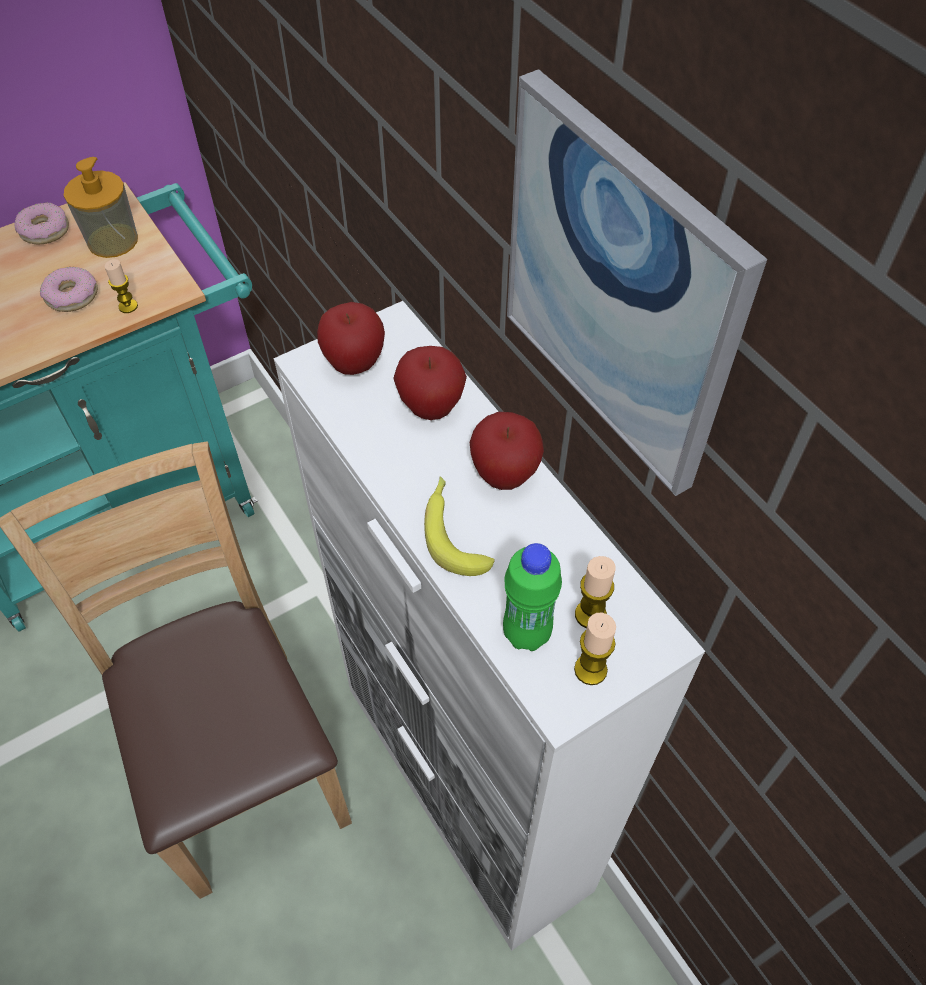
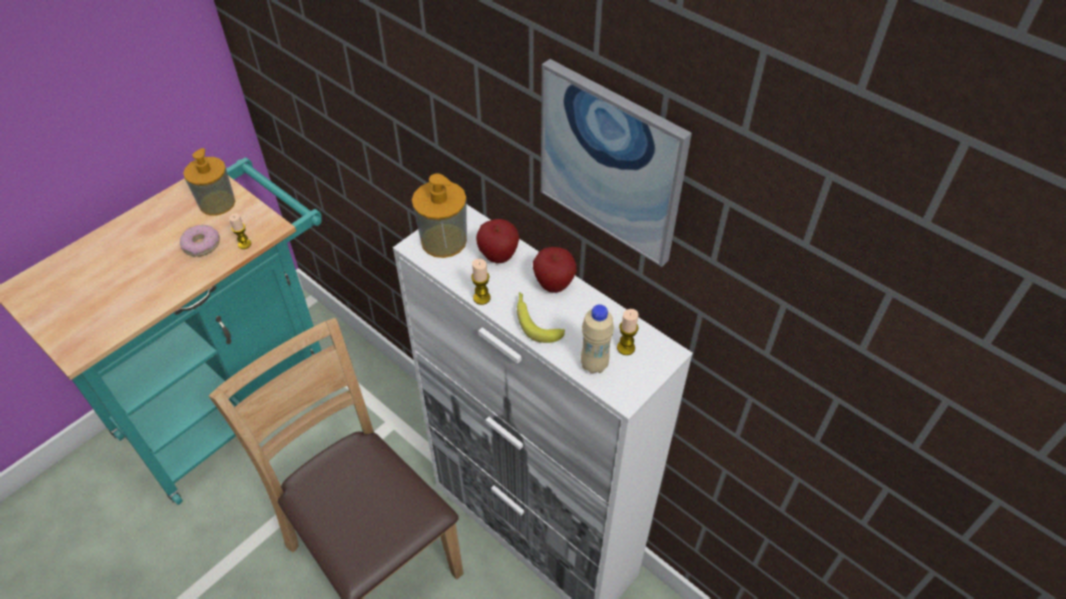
camera: 15 degrees left, 5 degrees down
donut [14,203,69,244] -> none
apple [317,302,385,375] -> soap dispenser [412,173,467,258]
green bottle [503,543,562,651] -> beige bottle [581,304,614,374]
candle [574,613,616,685] -> candle moved to [471,259,491,305]

